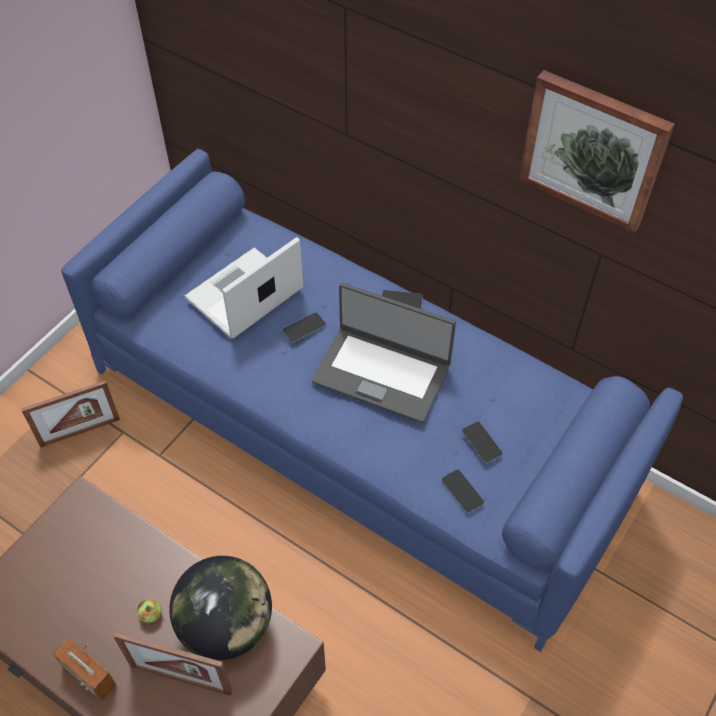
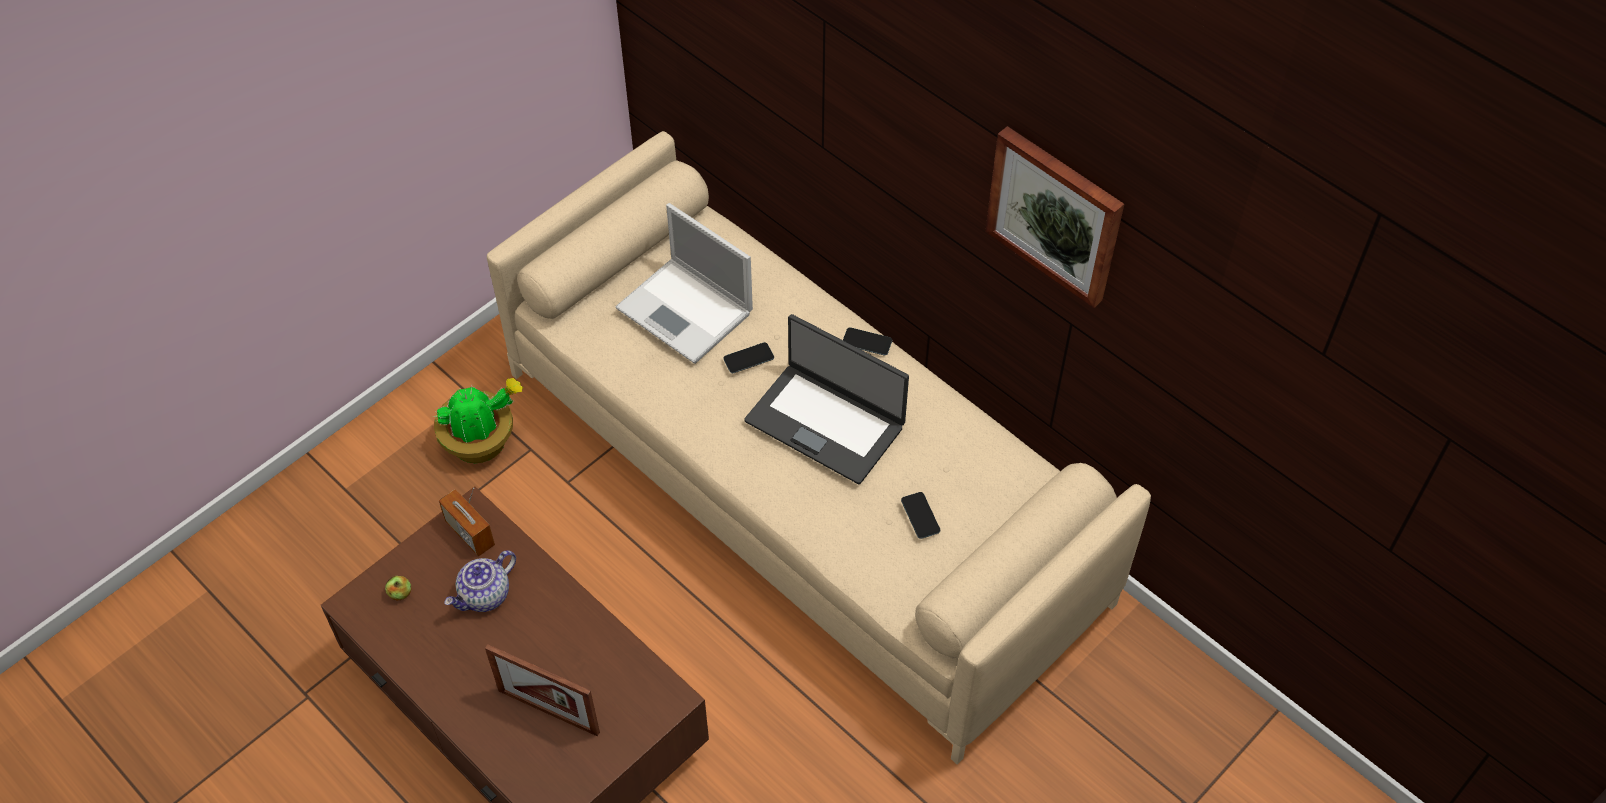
camera: 10 degrees right, 0 degrees up
picture frame [21,380,120,447] -> potted plant [433,378,523,463]
radio [53,638,116,701] -> radio moved to [439,488,495,556]
blue sofa [61,149,683,652] -> beige sofa [487,131,1151,765]
apple [137,600,162,623] -> apple moved to [385,576,412,600]
globe [169,556,272,660] -> none
laptop [185,237,303,339] -> laptop turned 105 degrees counterclockwise [615,203,753,364]
phone [442,469,484,513] -> none
none -> teapot [444,550,516,612]

